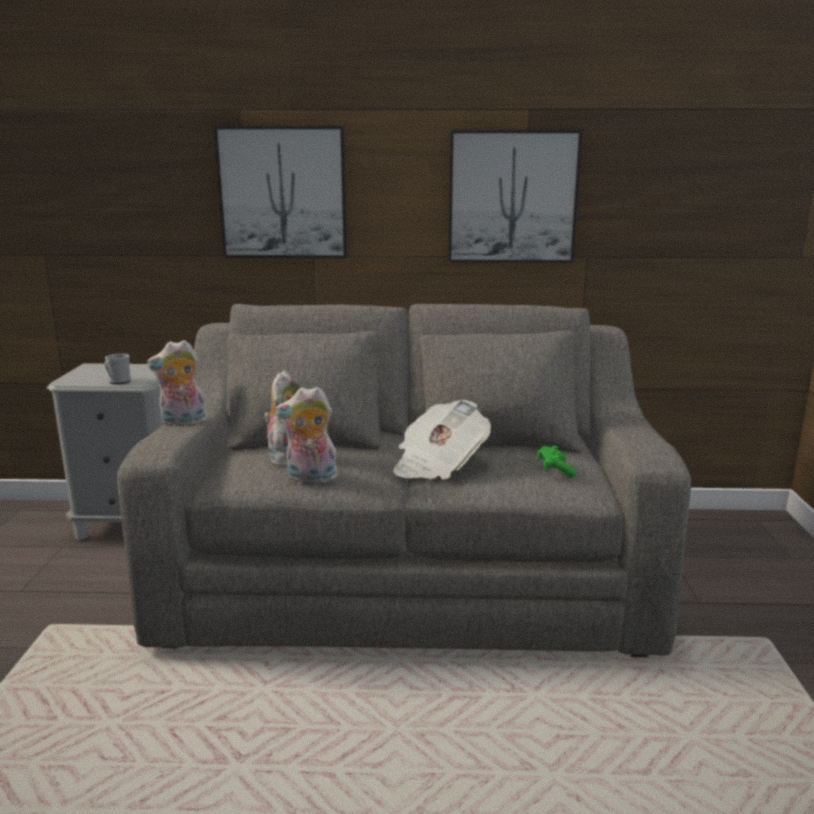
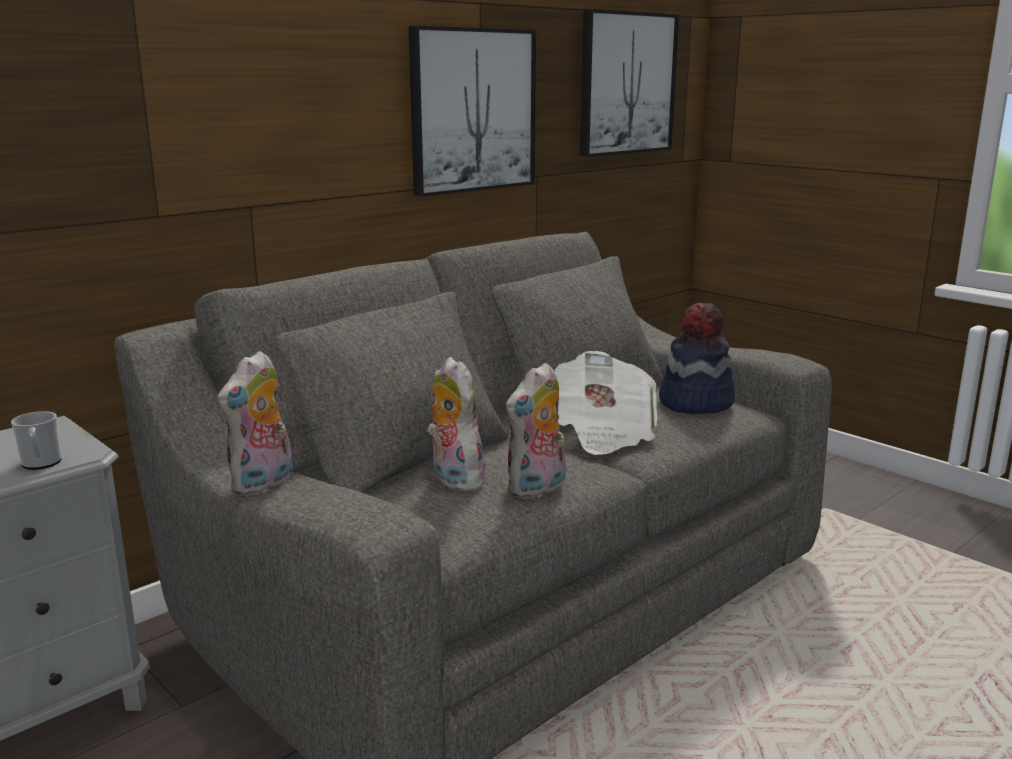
camera: 45 degrees left, 0 degrees up
picture [213,126,347,258] -> picture moved to [580,9,679,157]
green game controller [538,446,576,478] -> hat [659,303,735,414]

